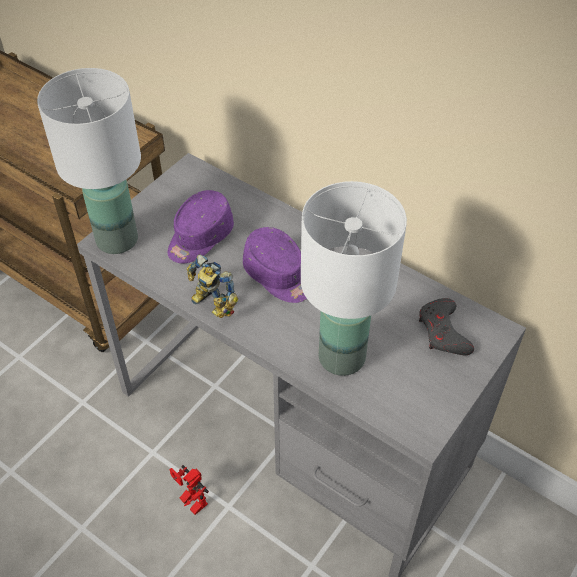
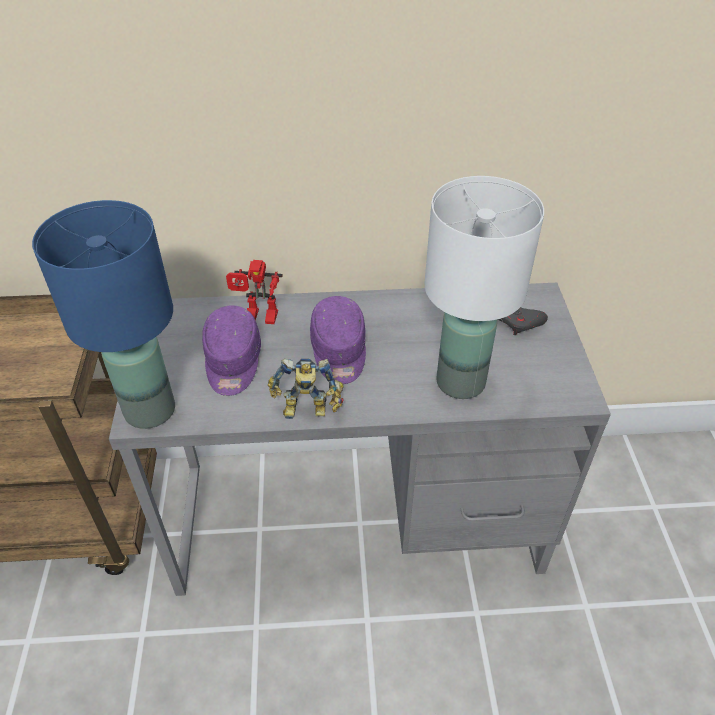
camera: 40 degrees left, 5 degrees down
white table lamp [37,68,141,254] -> blue table lamp [32,200,175,429]
toy robot [169,465,209,515] -> toy robot moved to [226,260,282,324]
purple cap [243,227,307,303] -> purple cap turned 75 degrees clockwise [310,296,366,384]

